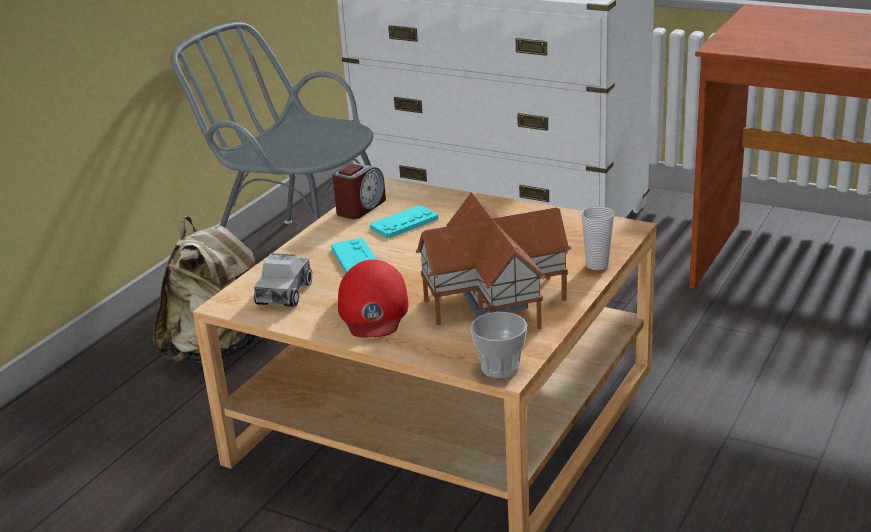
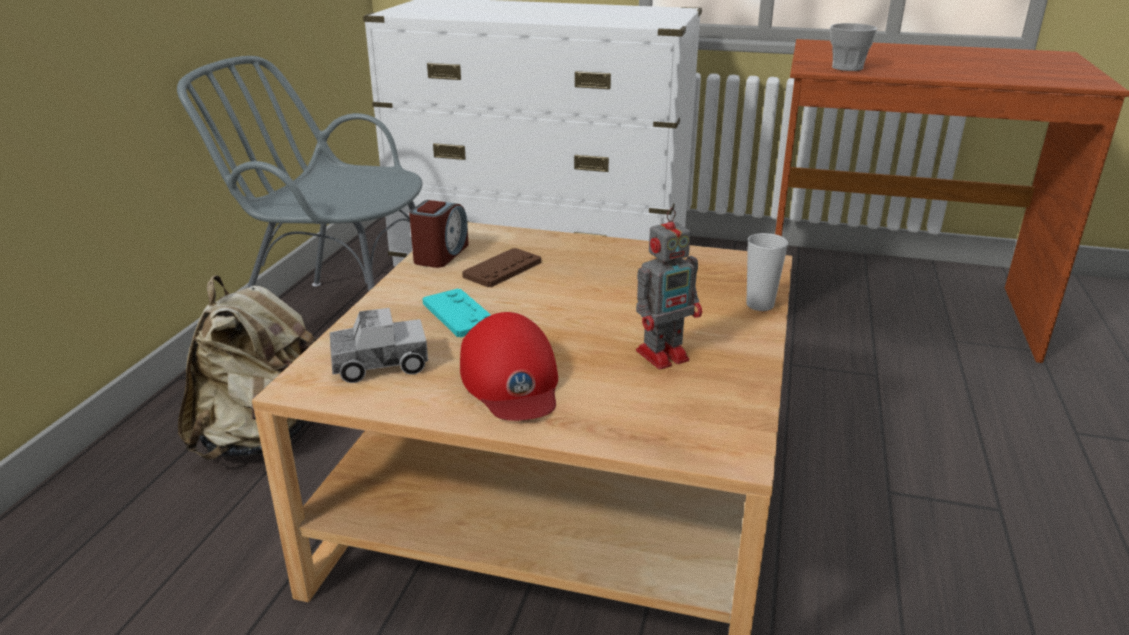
camera: 15 degrees left, 0 degrees up
toy truck [254,253,312,307] -> toy truck turned 105 degrees counterclockwise [330,308,428,383]
turquoise game controller [370,205,438,238] -> brown game controller [462,248,541,288]
toy house [416,192,571,329] -> toy robot [636,208,702,370]
cup [470,312,527,378] -> cup moved to [830,23,877,71]

